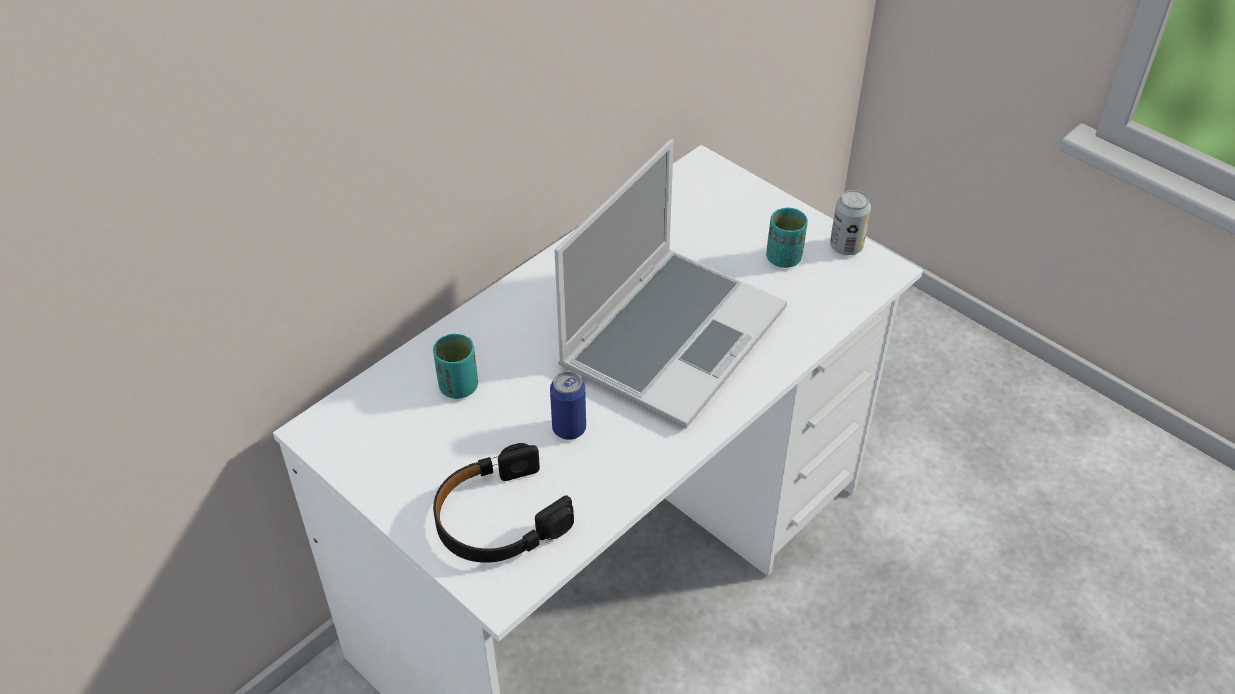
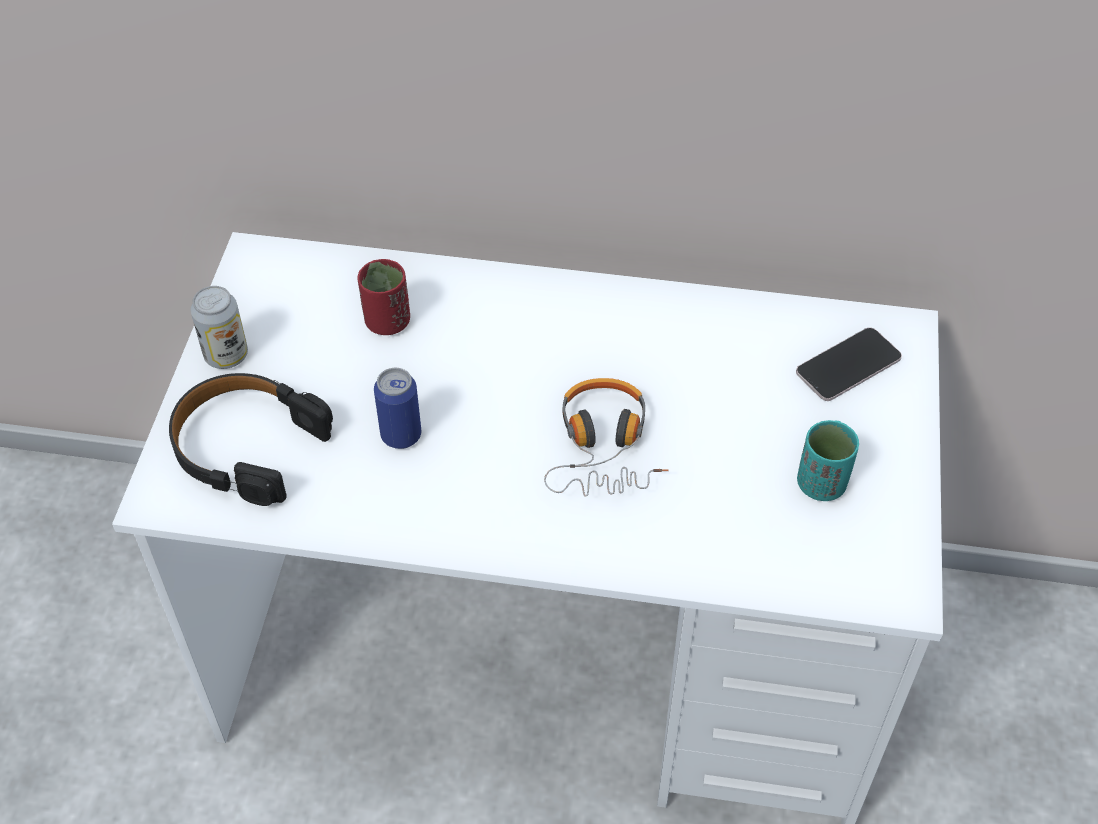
camera: 55 degrees right, 5 degrees up
turquoise cup [433,334,478,399] -> red cup [358,259,410,335]
laptop [554,139,787,428] -> headphones [544,378,669,497]
can [830,190,871,255] -> can moved to [191,286,248,369]
none -> phone [796,327,902,401]

